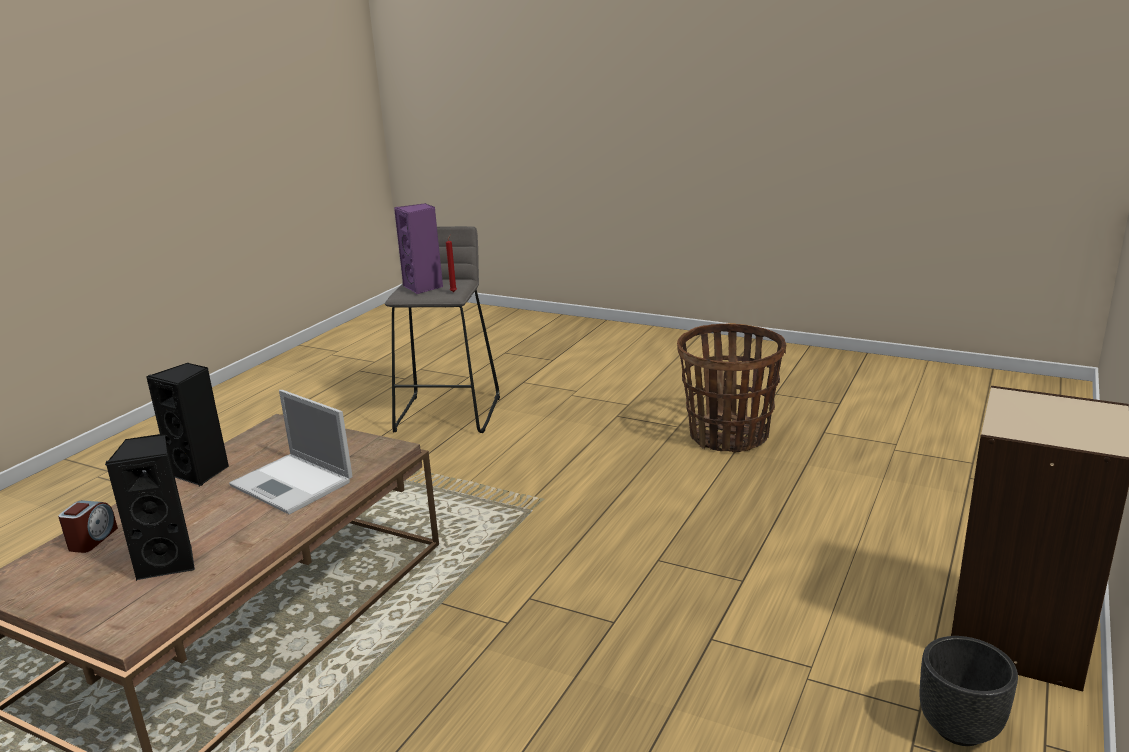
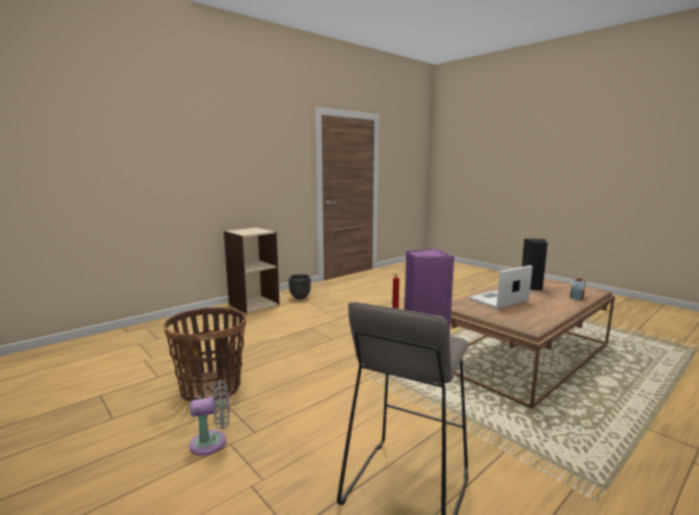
camera: 160 degrees left, 10 degrees down
black speaker [146,362,229,486] -> none
laptop [229,390,353,514] -> laptop turned 90 degrees counterclockwise [469,265,533,309]
none -> grey fan [189,380,230,456]

